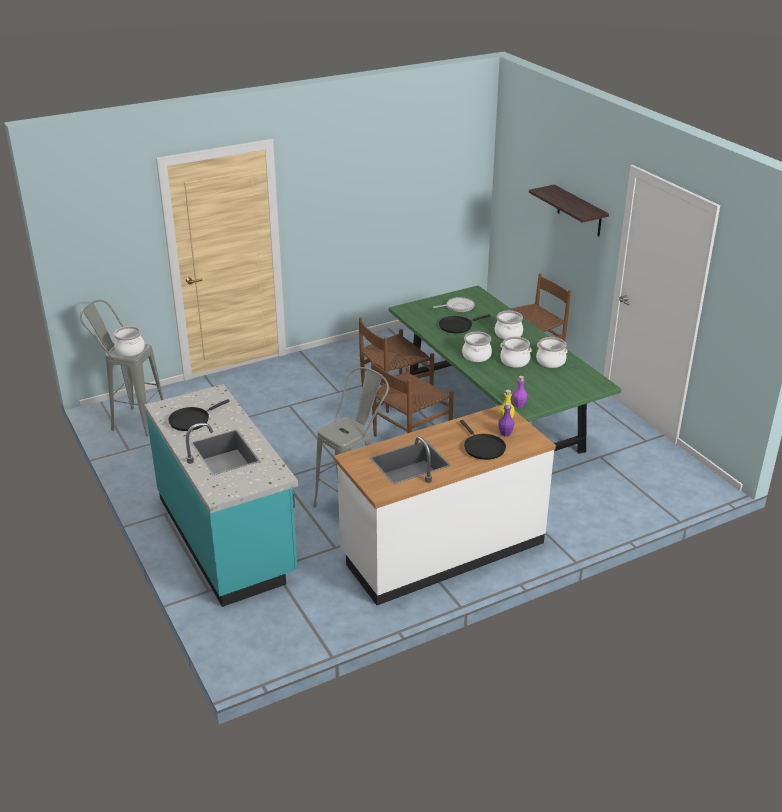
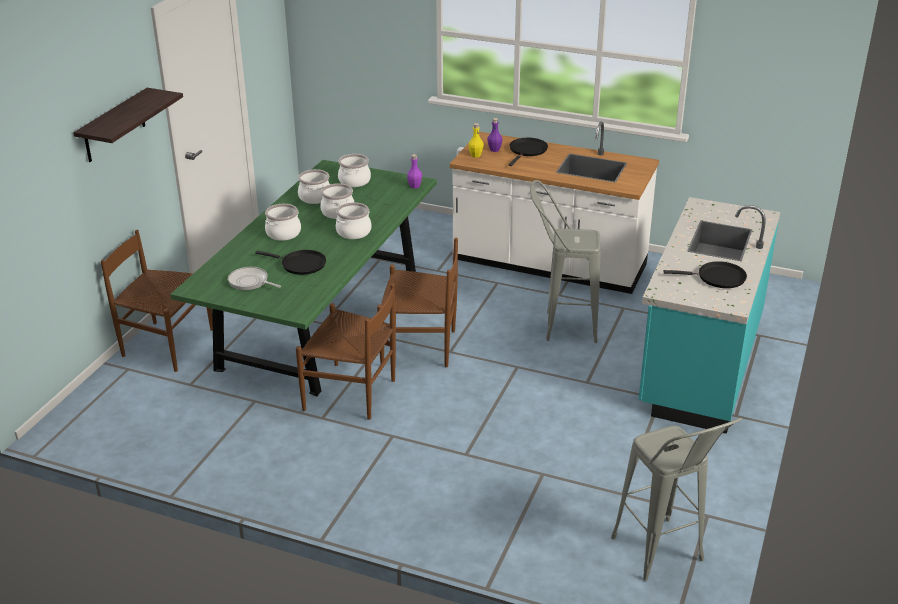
camera: 130 degrees left, 0 degrees up
cooking pot [114,326,145,356] -> cooking pot moved to [338,154,371,187]

